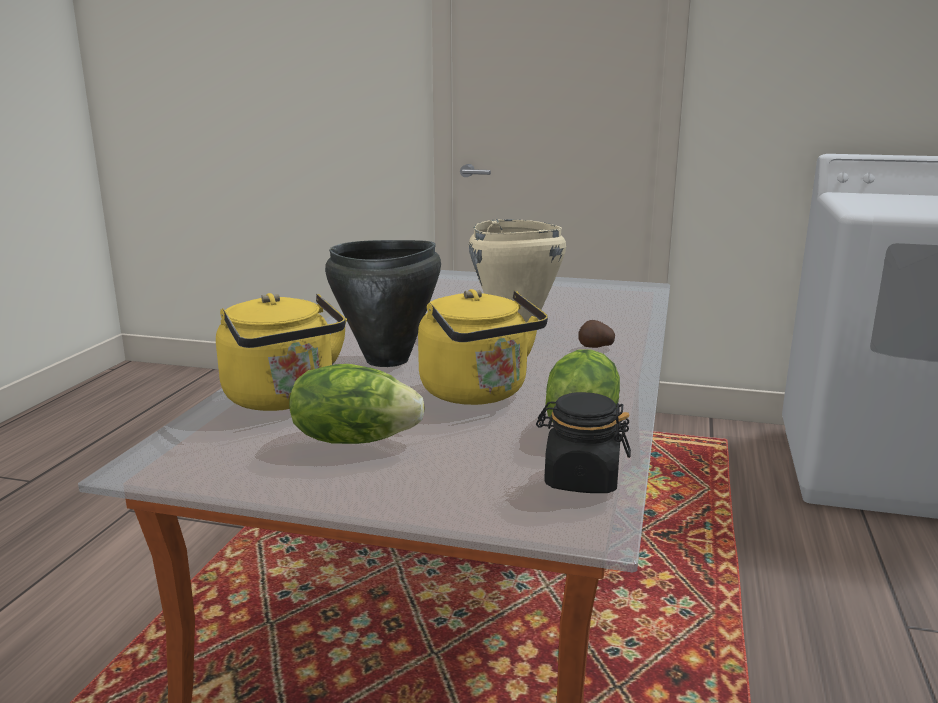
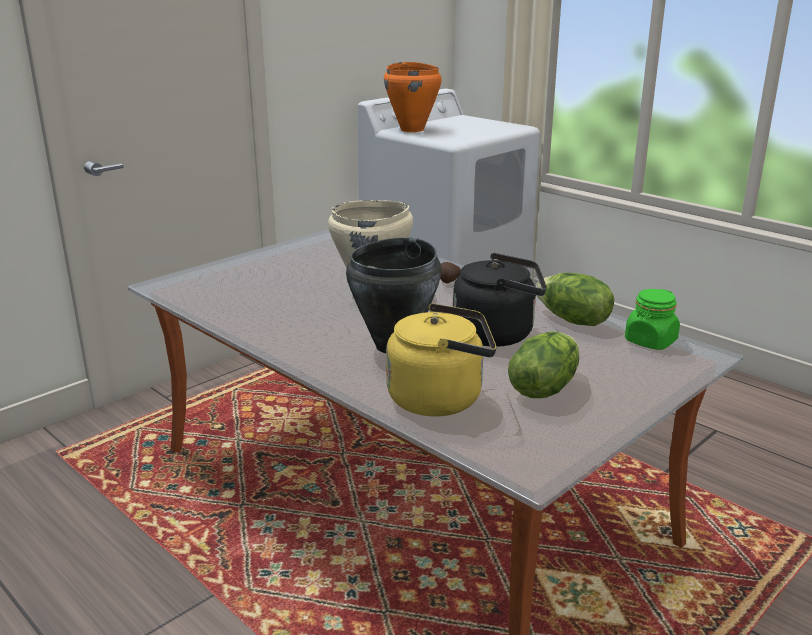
camera: 60 degrees left, 5 degrees up
yellow kettle [418,289,548,405] -> black kettle [453,253,547,347]
black jar [536,392,631,493] -> green jar [625,289,680,350]
none -> orange cooking pot [384,62,442,132]

